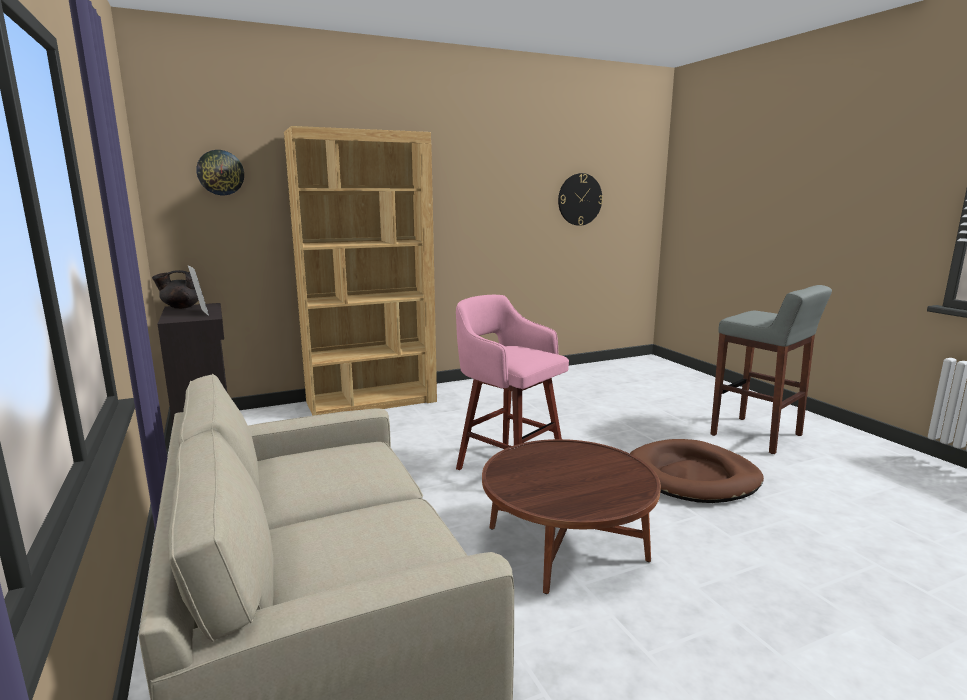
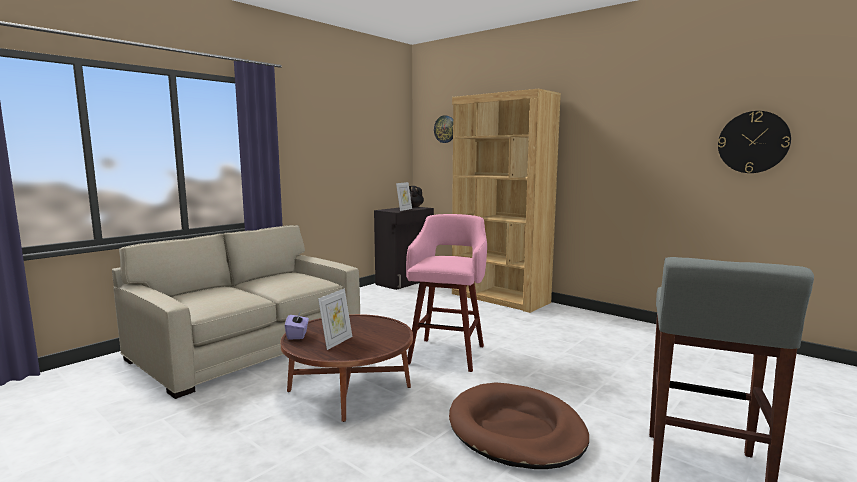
camera: 65 degrees right, 5 degrees down
none -> purple tissue box [285,311,309,340]
none -> picture frame [318,288,353,350]

